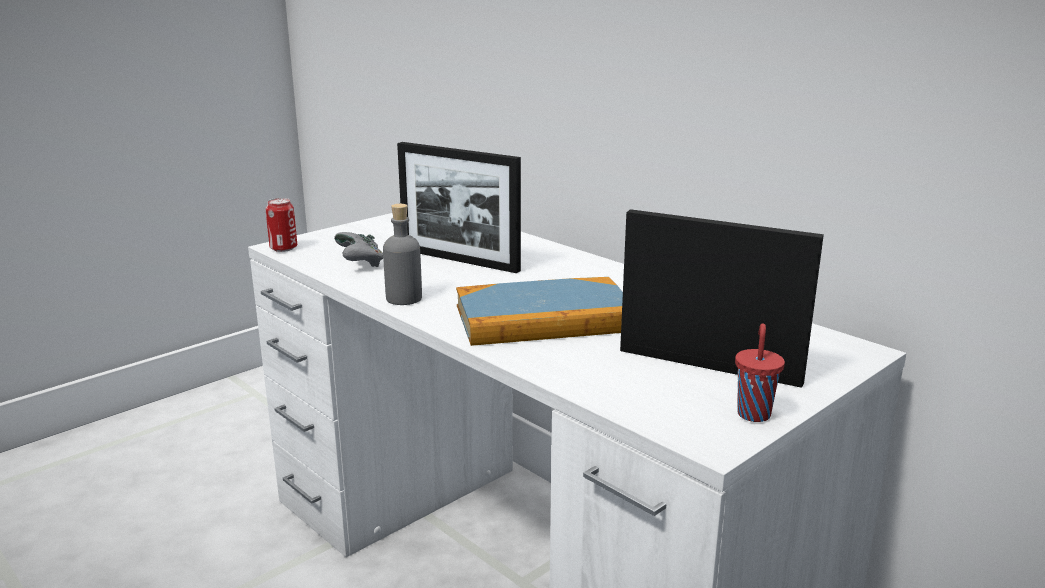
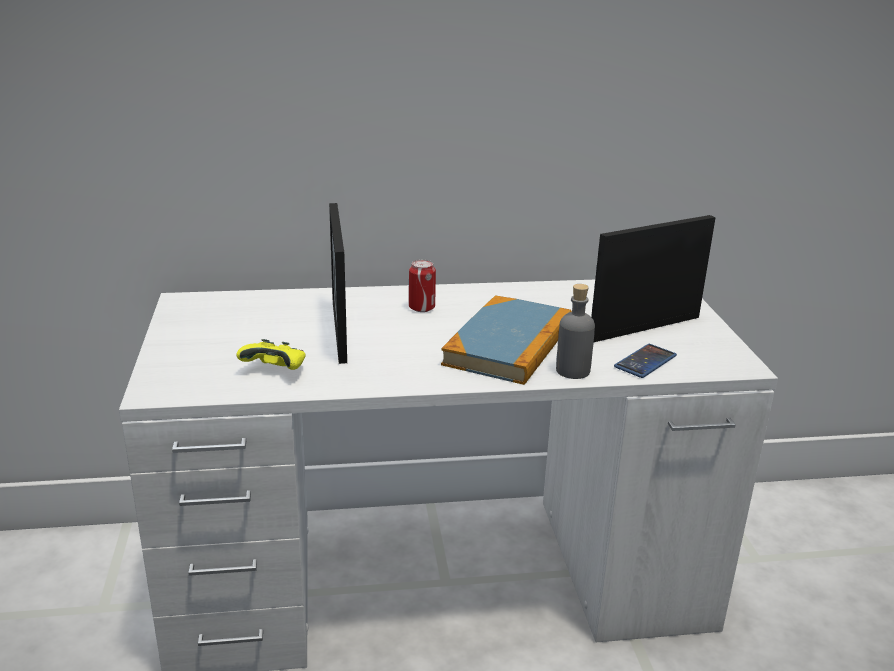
camera: 55 degrees left, 5 degrees up
can [266,198,297,252] -> can moved to [409,259,436,312]
grey game controller [334,232,383,267] -> yellow game controller [236,339,306,370]
grey bottle [383,204,422,305] -> grey bottle moved to [556,284,595,379]
picture frame [397,142,521,273] -> picture frame turned 105 degrees clockwise [329,203,347,364]
red cup [735,323,785,422] -> none
none -> phone [614,344,677,378]

